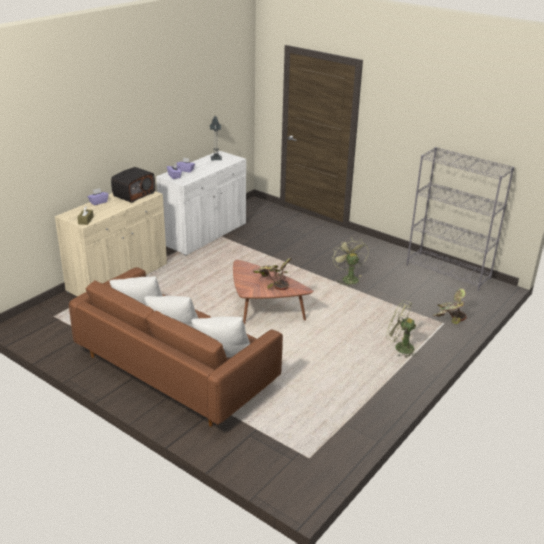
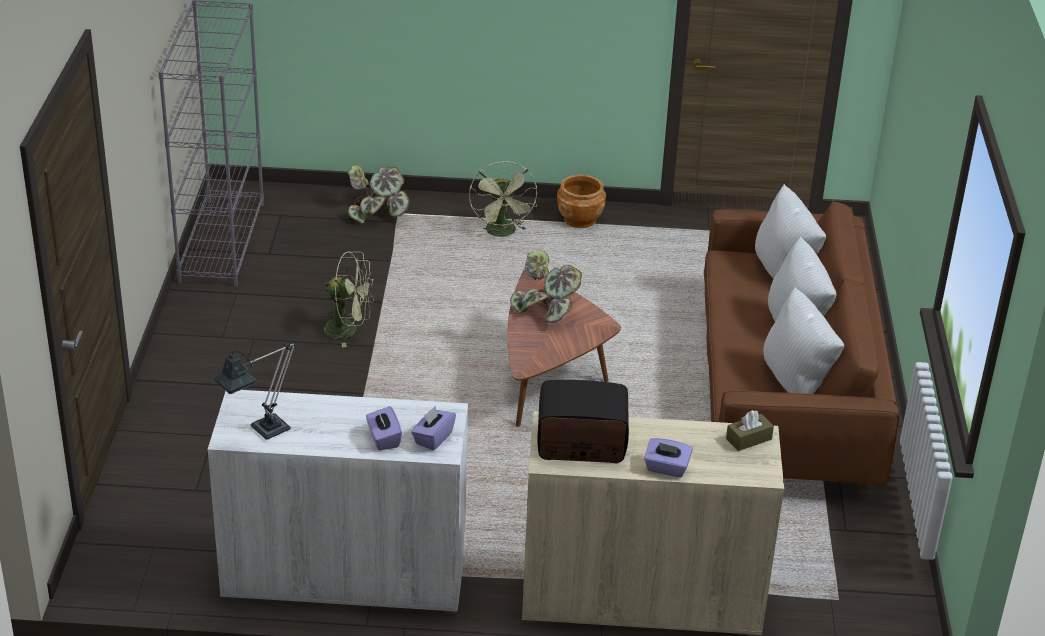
camera: 125 degrees left, 5 degrees up
green fan [333,238,369,286] -> green fan turned 120 degrees counterclockwise [317,251,374,348]
none -> brown planter [557,175,606,228]

